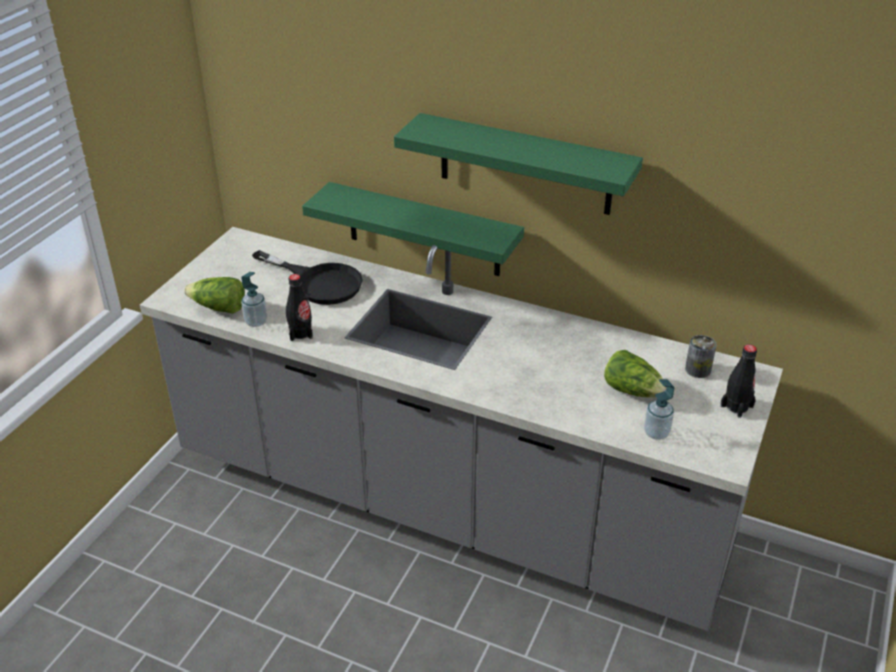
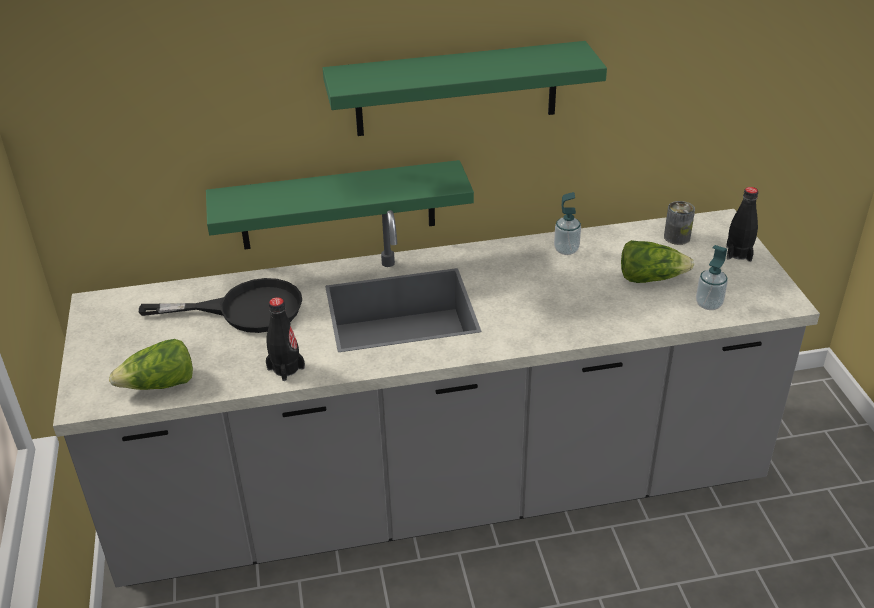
camera: 35 degrees left, 0 degrees up
soap dispenser [241,272,267,327] -> soap dispenser moved to [554,192,581,255]

